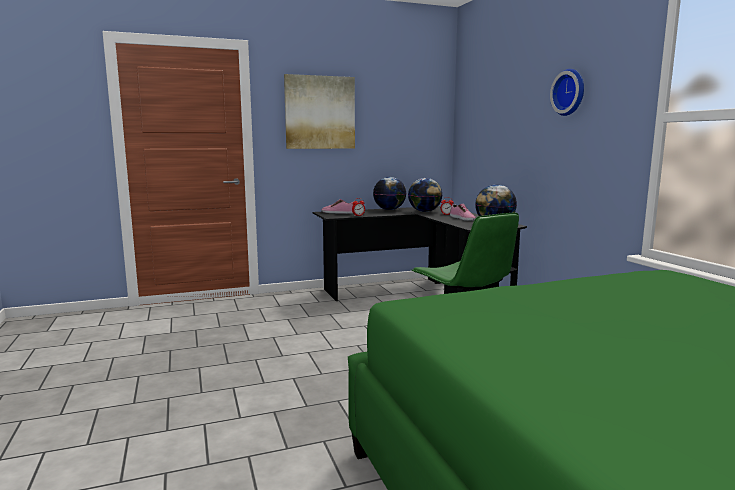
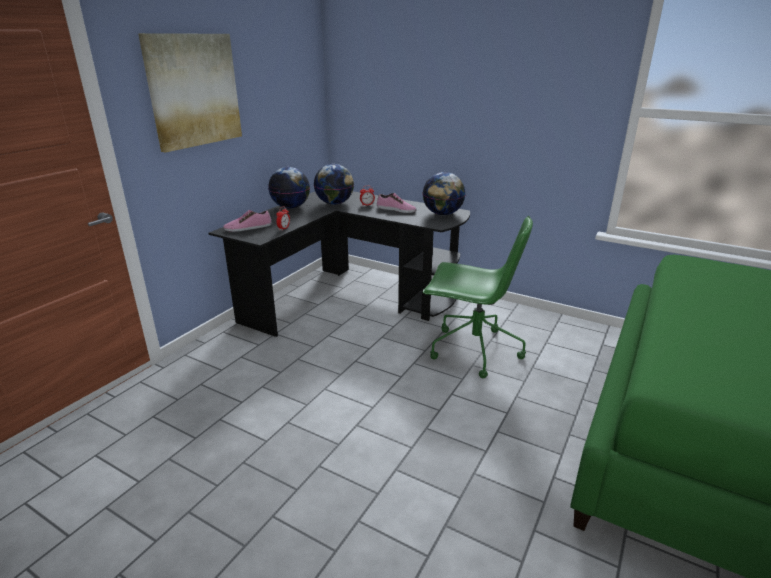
camera: 40 degrees left, 15 degrees up
wall clock [550,69,584,116] -> none

